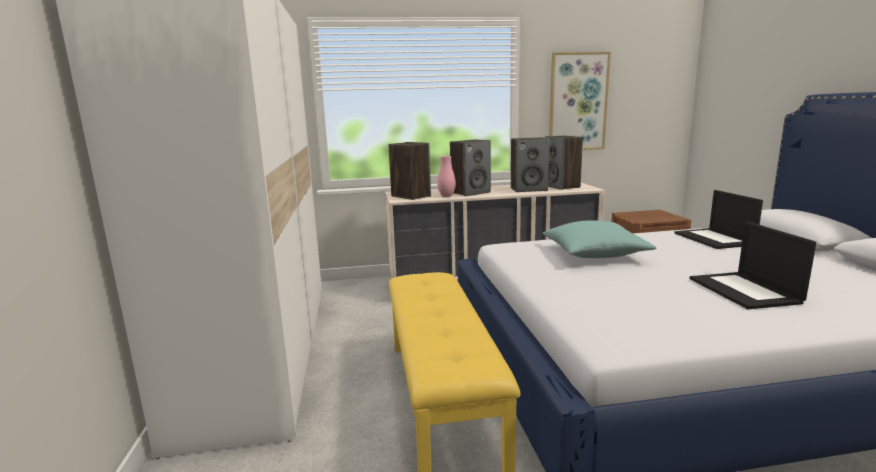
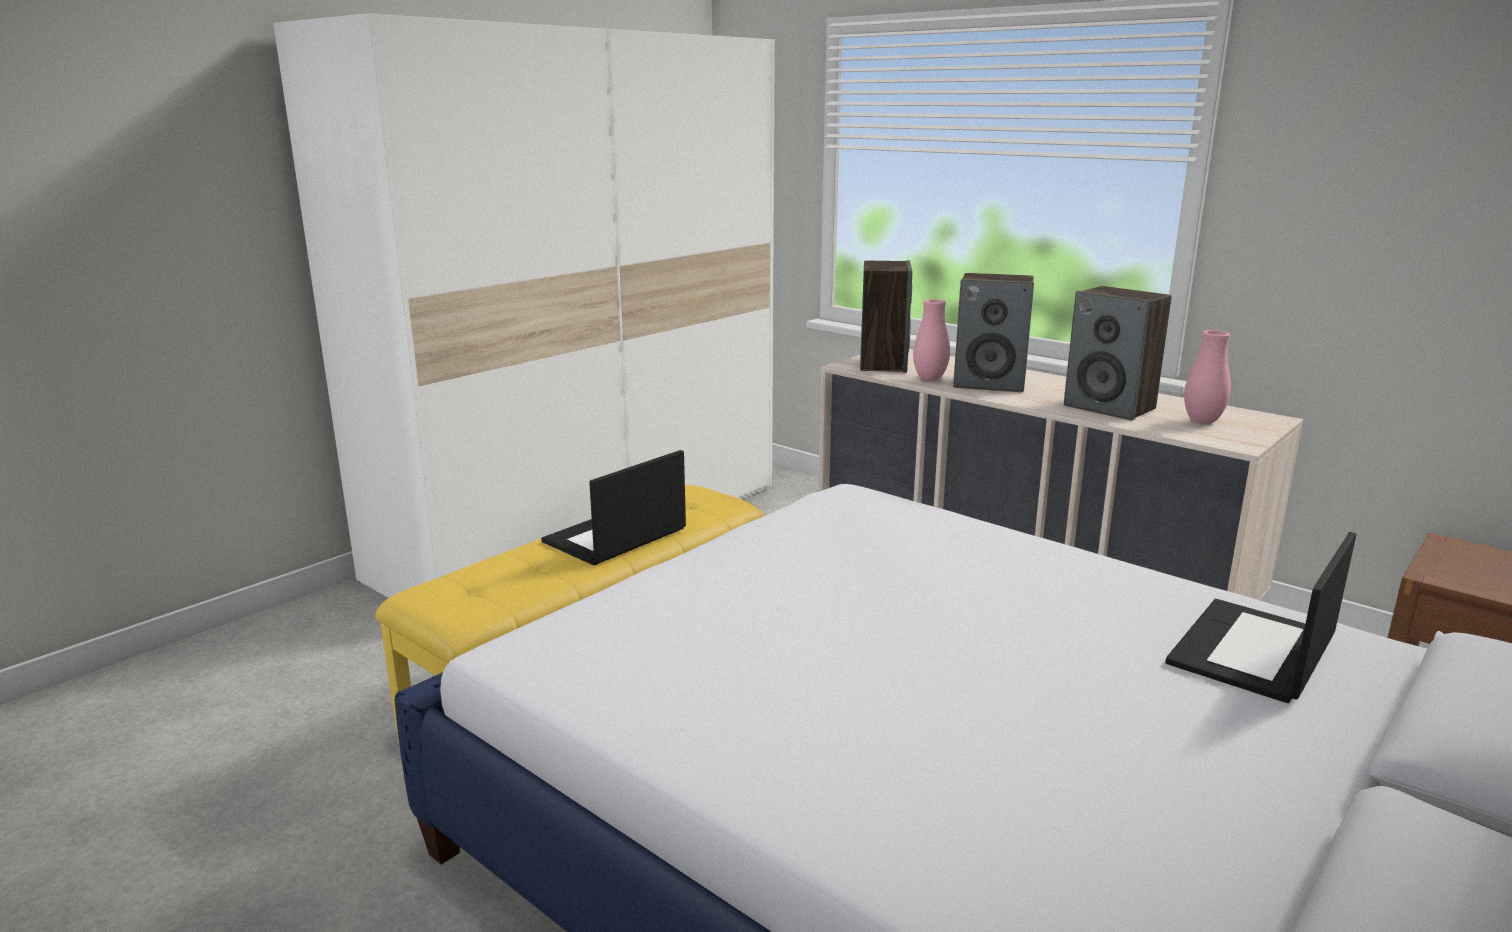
camera: 50 degrees right, 5 degrees up
turquoise pillow [543,220,657,258] -> none
speaker [545,136,583,190] -> pink vase [1184,330,1231,424]
picture [549,52,611,150] -> none
laptop [689,221,816,309] -> laptop moved to [541,450,686,565]

